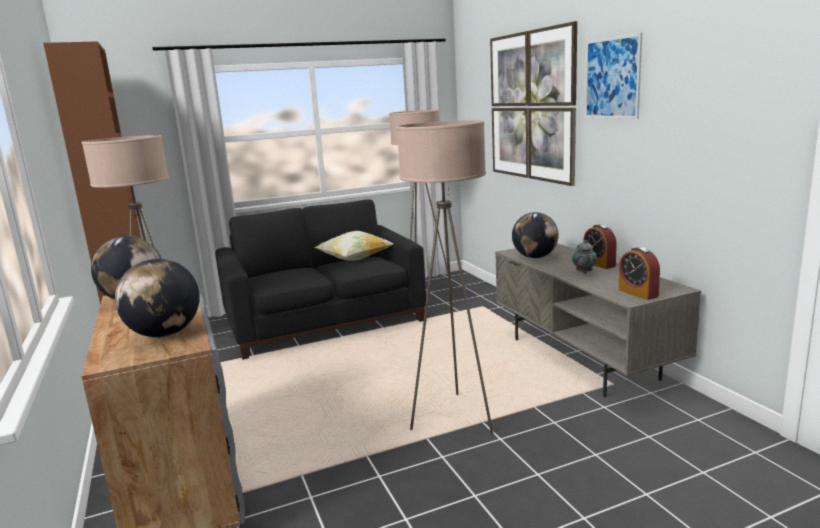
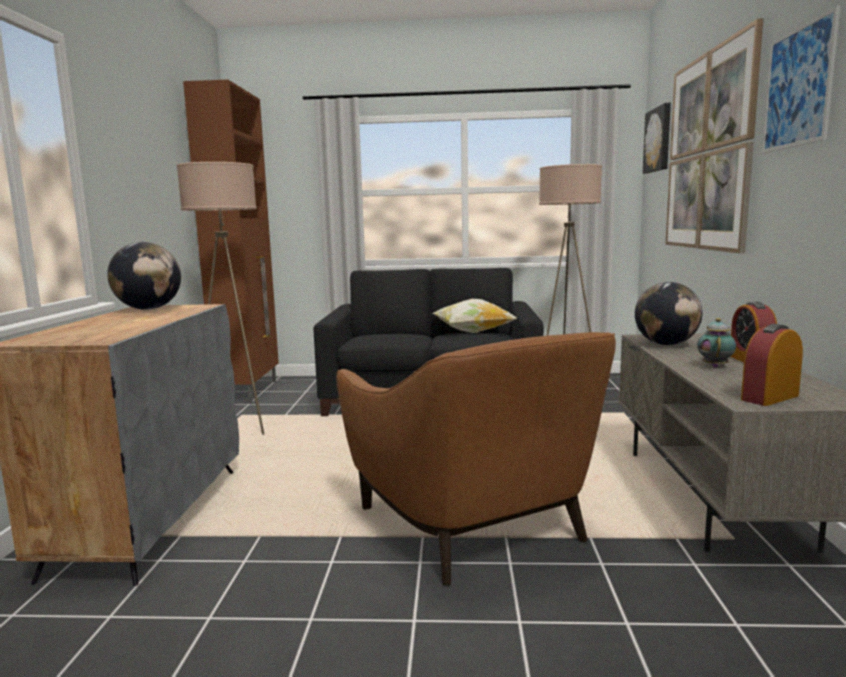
camera: 25 degrees right, 5 degrees down
globe [115,259,200,337] -> none
beige floor lamp [396,120,493,434] -> brown armchair [336,332,616,586]
alarm clock [618,247,660,300] -> alarm clock turned 60 degrees clockwise [741,324,803,406]
none -> picture [643,103,671,174]

